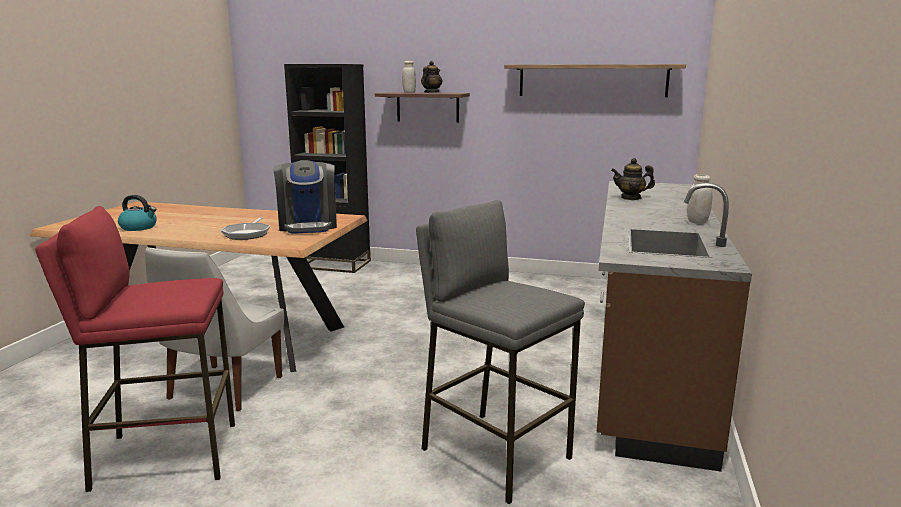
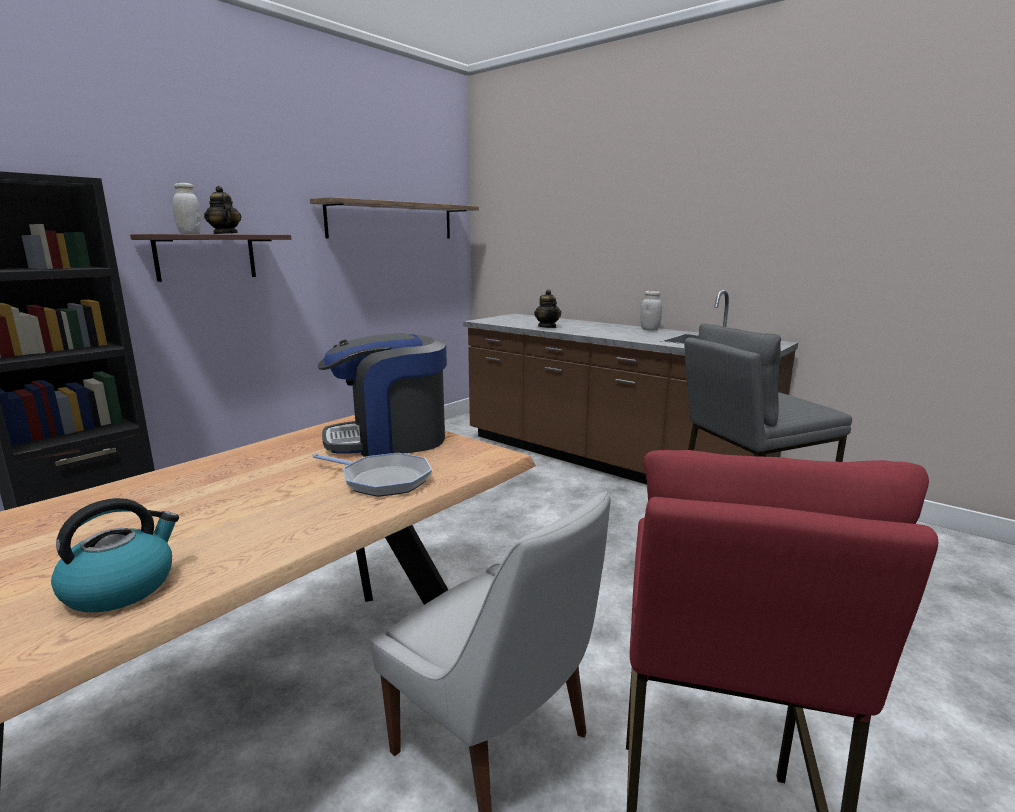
camera: 65 degrees left, 0 degrees up
coffee machine [273,160,337,234] -> coffee machine turned 150 degrees clockwise [318,333,447,457]
teapot [611,158,655,200] -> teapot turned 45 degrees counterclockwise [534,289,561,328]

